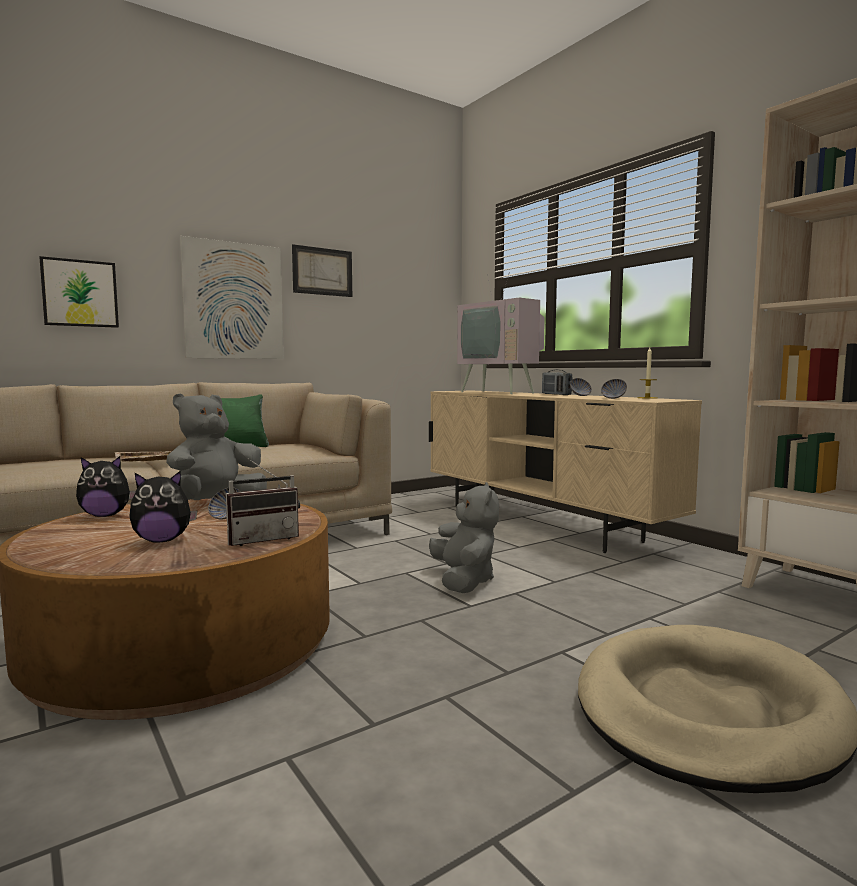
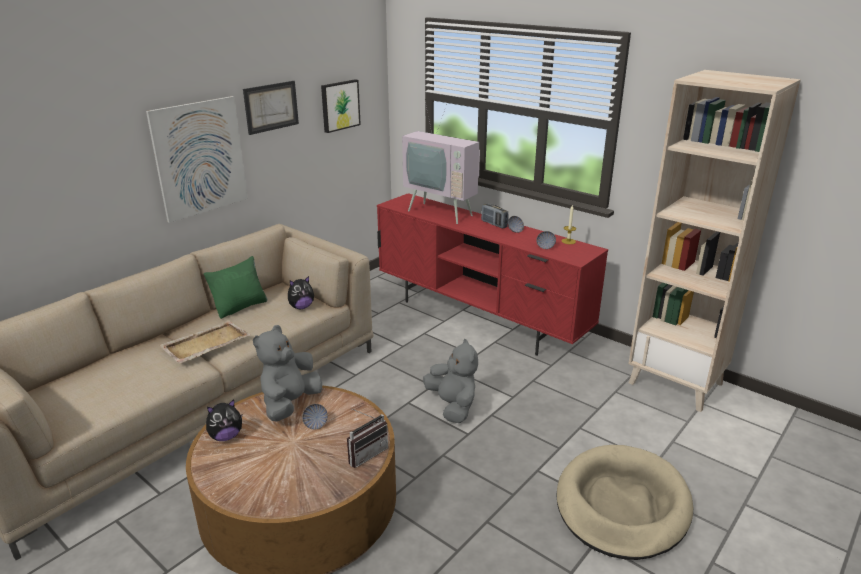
camera: 15 degrees left, 20 degrees up
picture [39,256,119,328] -> picture moved to [321,80,361,133]
plush toy [129,471,198,543] -> plush toy moved to [288,276,314,309]
beige tv stand [429,390,702,553] -> red tv stand [377,193,608,356]

